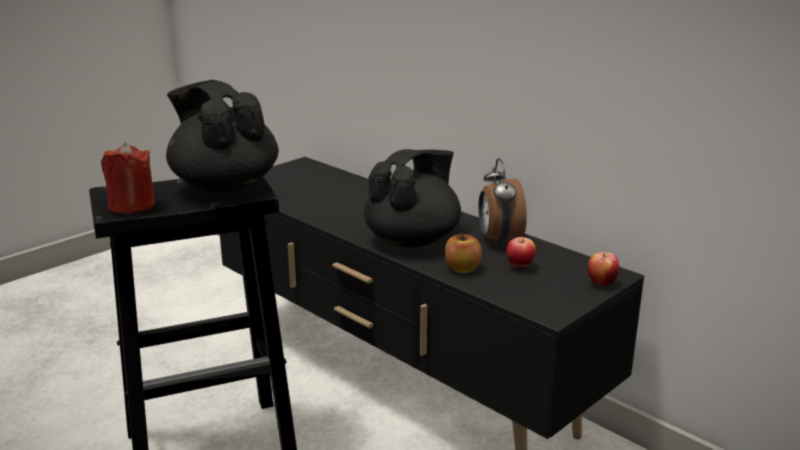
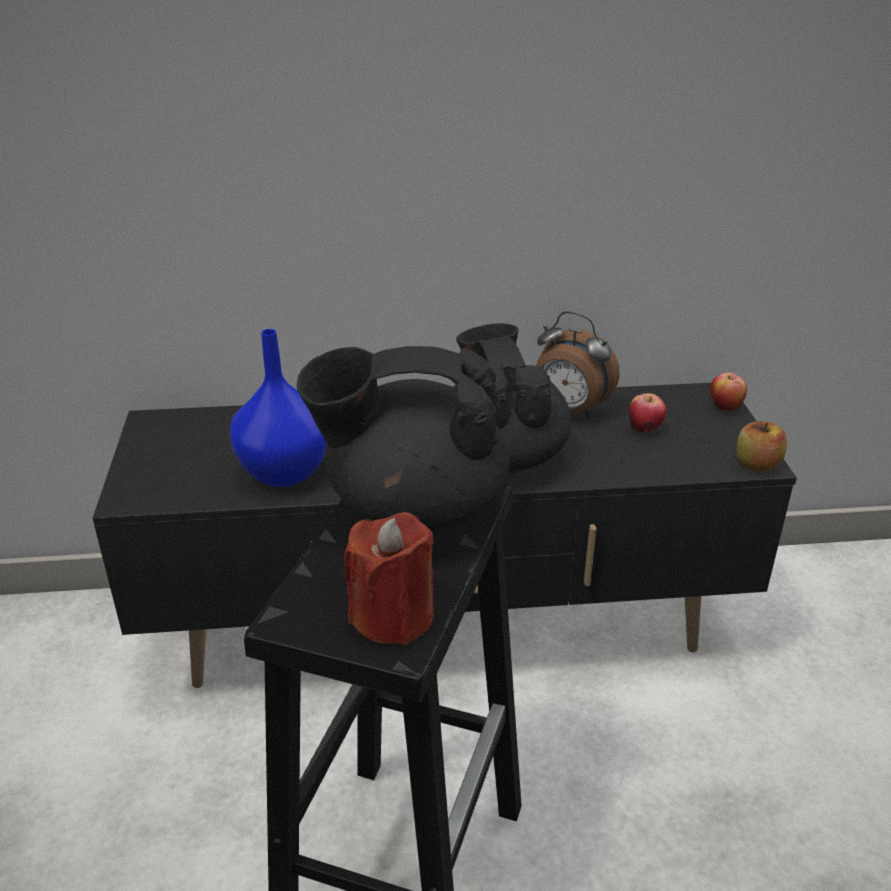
camera: 50 degrees left, 10 degrees up
apple [445,233,481,273] -> apple moved to [736,421,787,472]
none -> blue vase [230,329,327,487]

